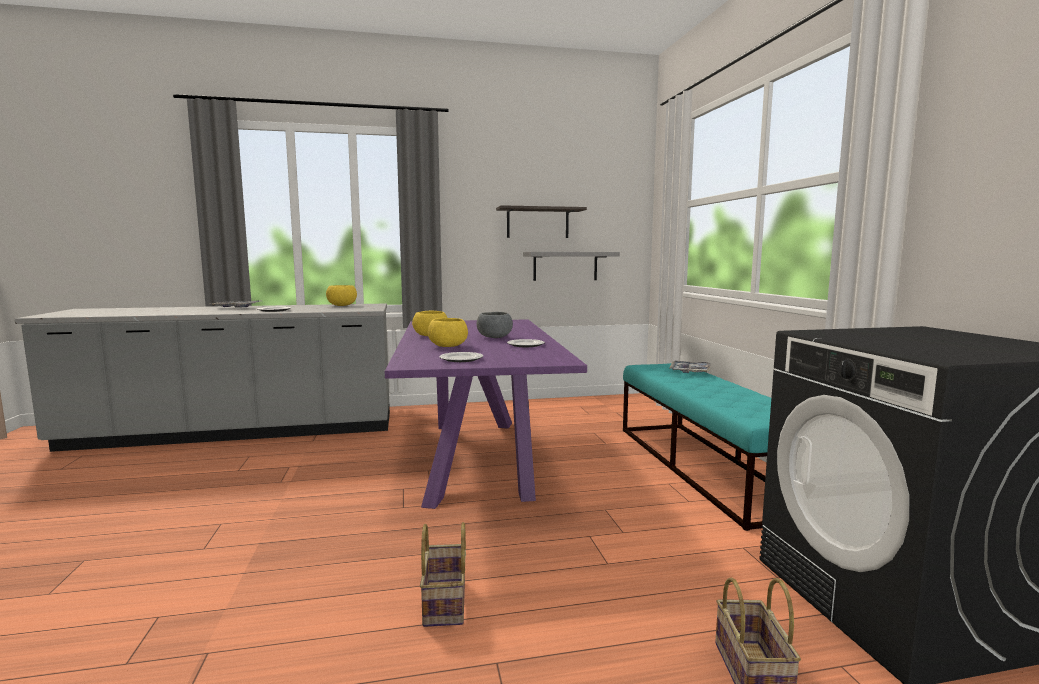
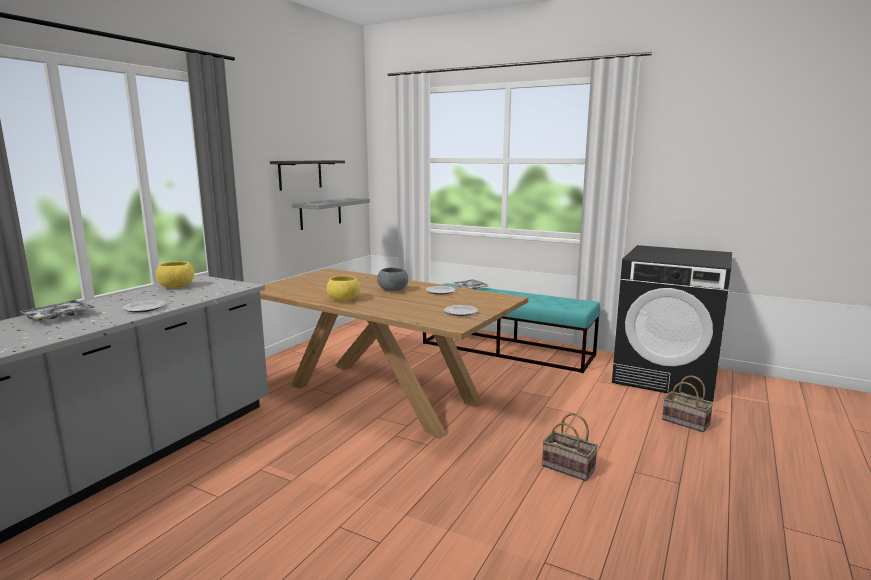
camera: 50 degrees left, 5 degrees up
purple dining table [385,319,587,509] -> brown dining table [260,268,528,439]
yellow bowl [428,318,468,347] -> none

